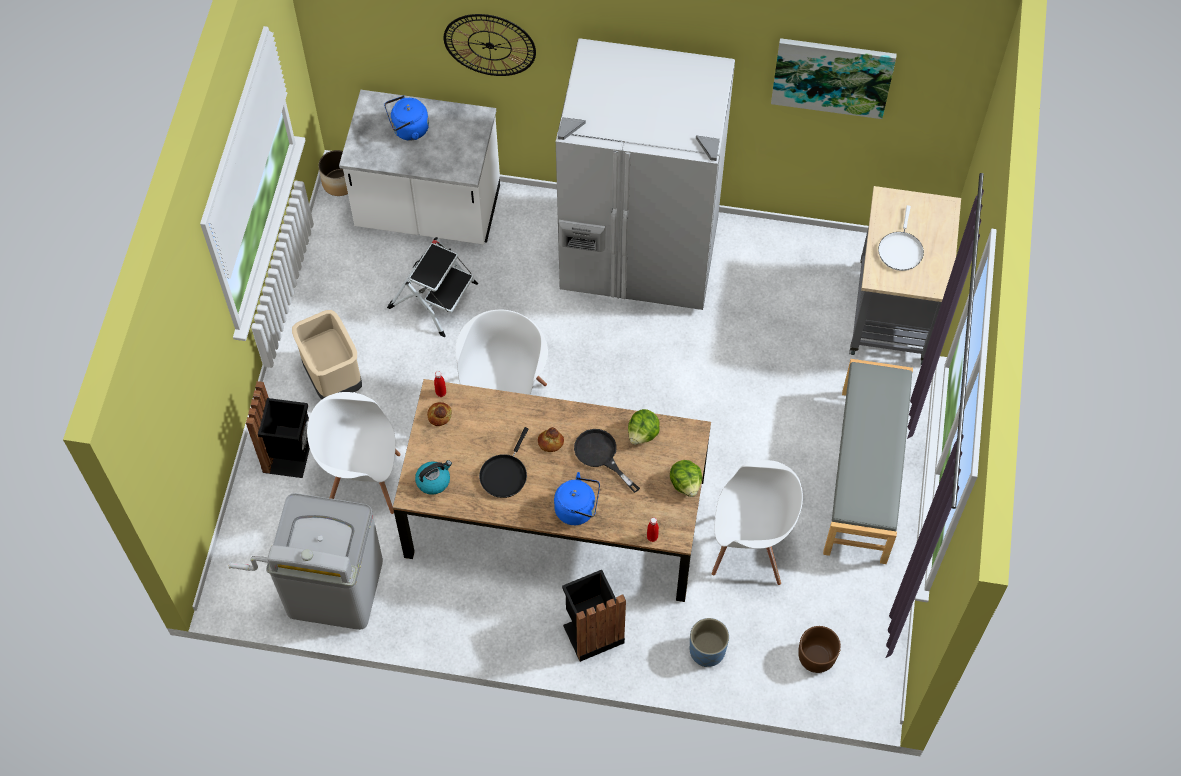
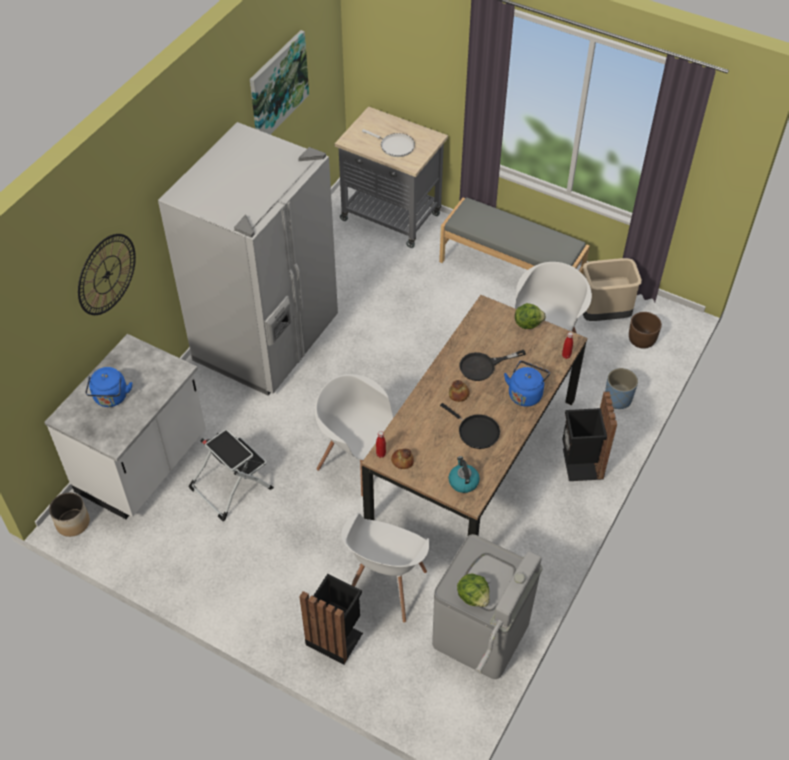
camera: 70 degrees left, 10 degrees down
beige trash can [292,310,362,400] -> beige trash can moved to [583,258,642,321]
lettuce [628,409,660,445] -> lettuce moved to [457,574,490,607]

